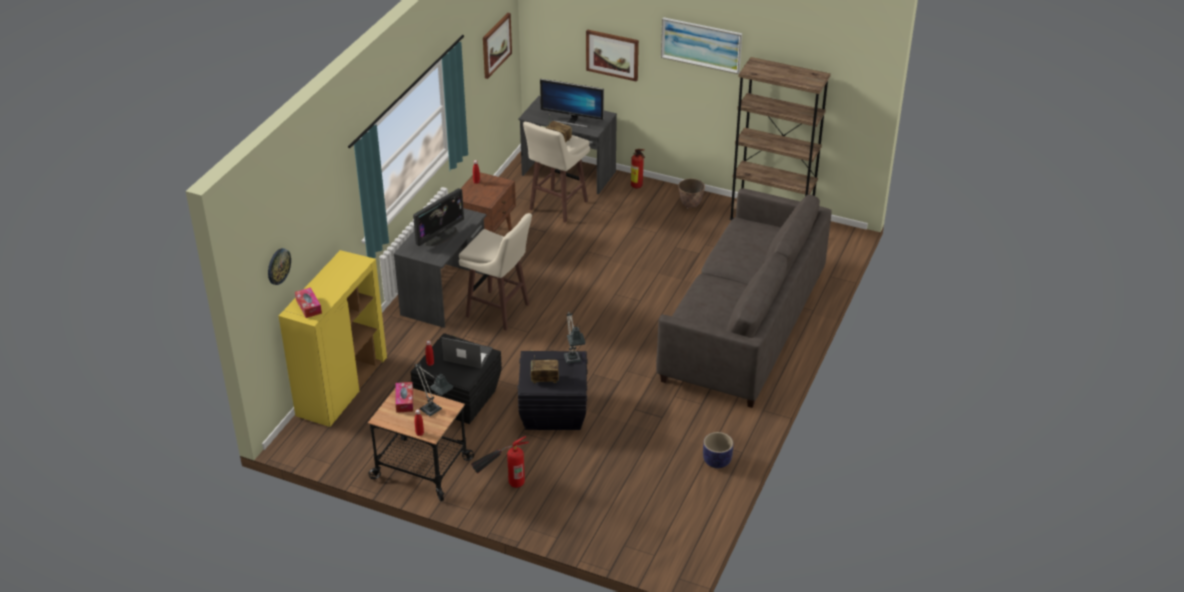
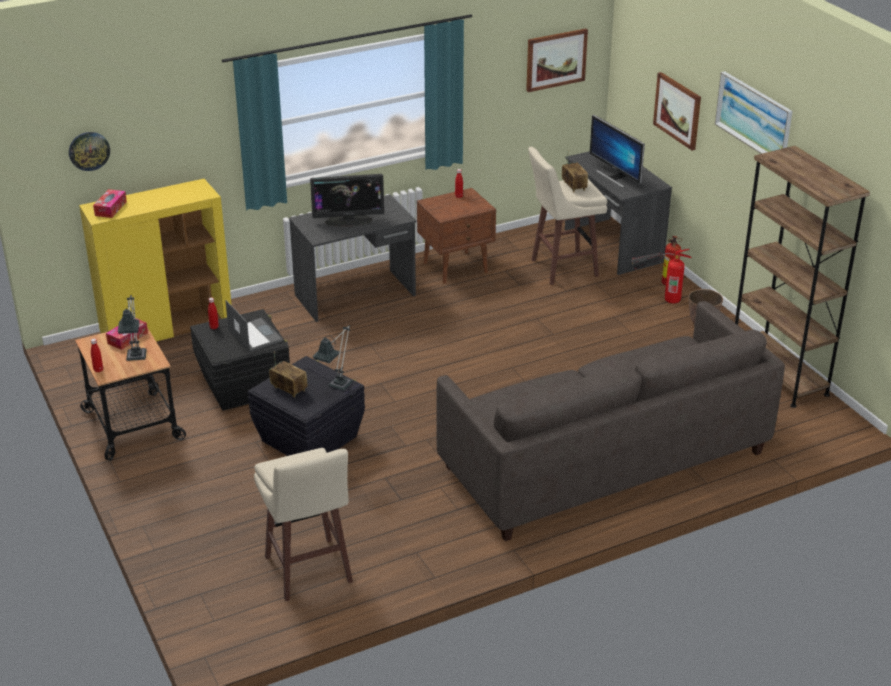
camera: 40 degrees right, 5 degrees down
beige stool [459,213,532,331] -> beige stool moved to [254,448,353,601]
fire extinguisher [471,436,529,488] -> fire extinguisher moved to [632,249,692,304]
planter [703,432,733,468] -> none

